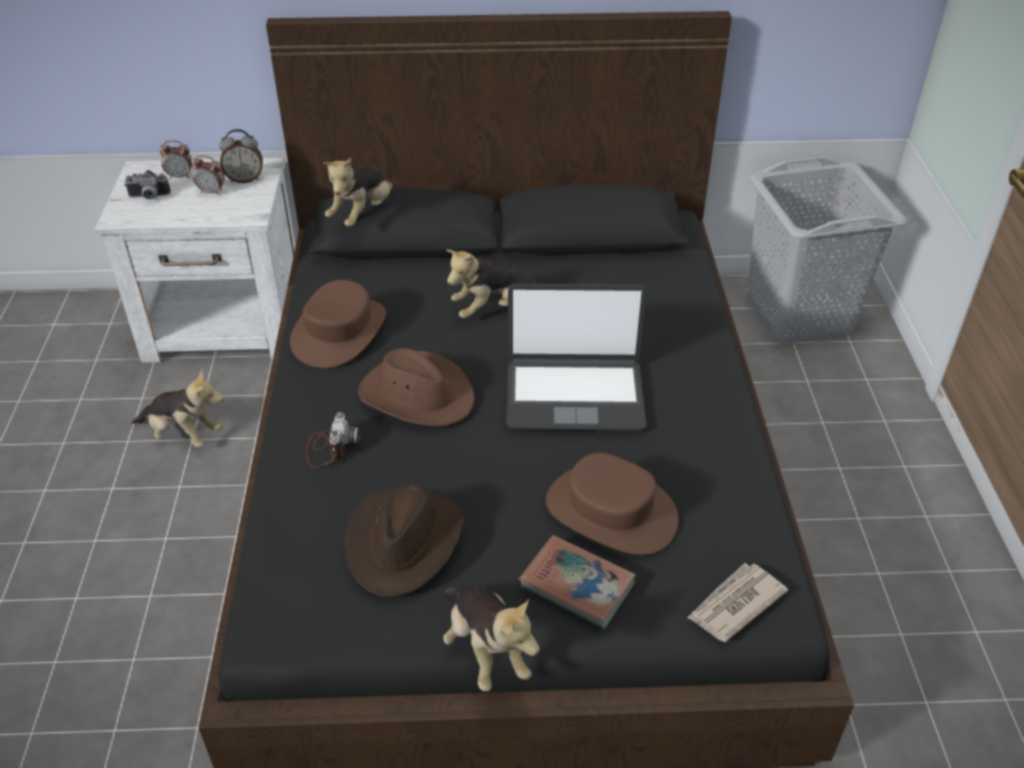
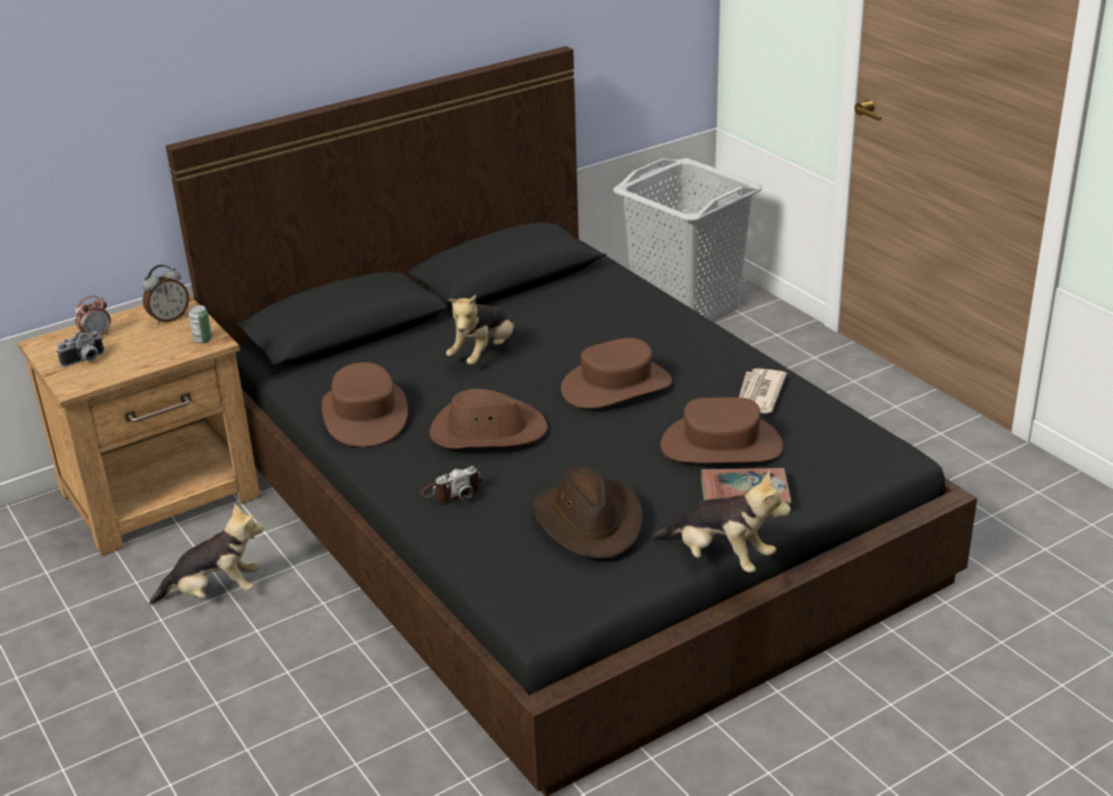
camera: 30 degrees left, 10 degrees down
white nightstand [94,158,296,363] -> brown nightstand [17,295,260,556]
alarm clock [192,156,225,195] -> none
camera [305,412,360,467] -> camera turned 90 degrees clockwise [421,466,483,502]
plush toy [324,158,393,227] -> none
laptop [507,284,647,431] -> brown hat [561,338,672,409]
newspaper [687,563,788,642] -> newspaper moved to [739,368,787,413]
none -> can [189,305,212,343]

